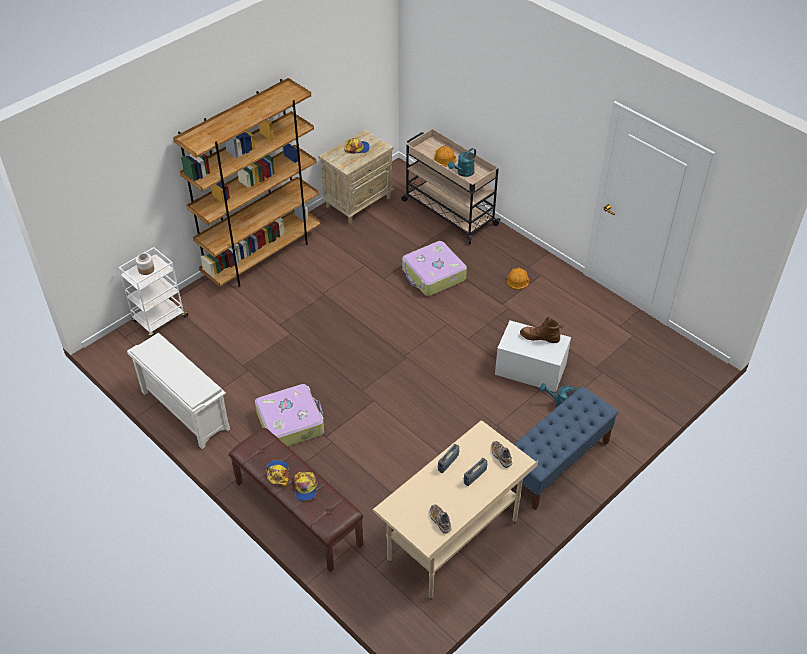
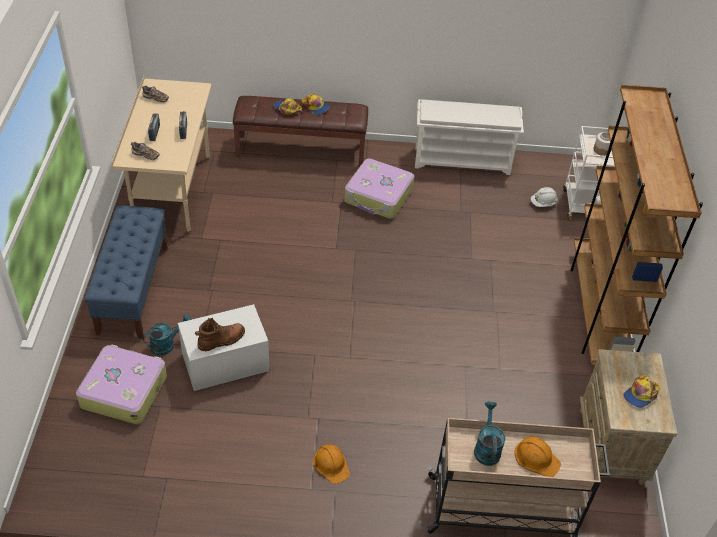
camera: 135 degrees right, 0 degrees up
suitcase [402,241,467,296] -> suitcase moved to [76,344,167,424]
none -> white hard hat [531,187,558,207]

